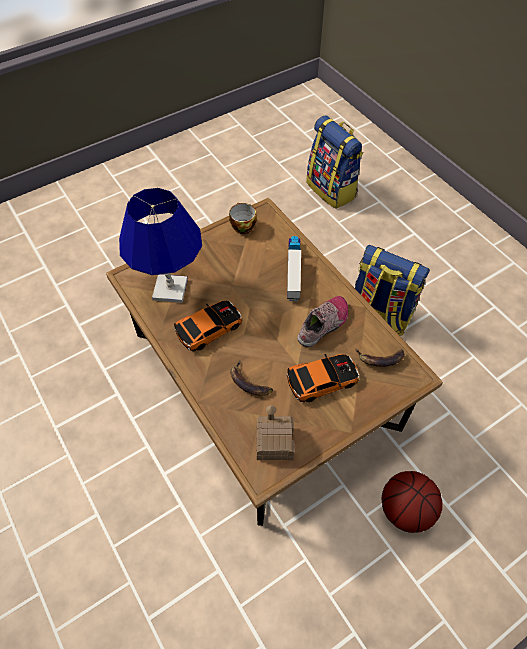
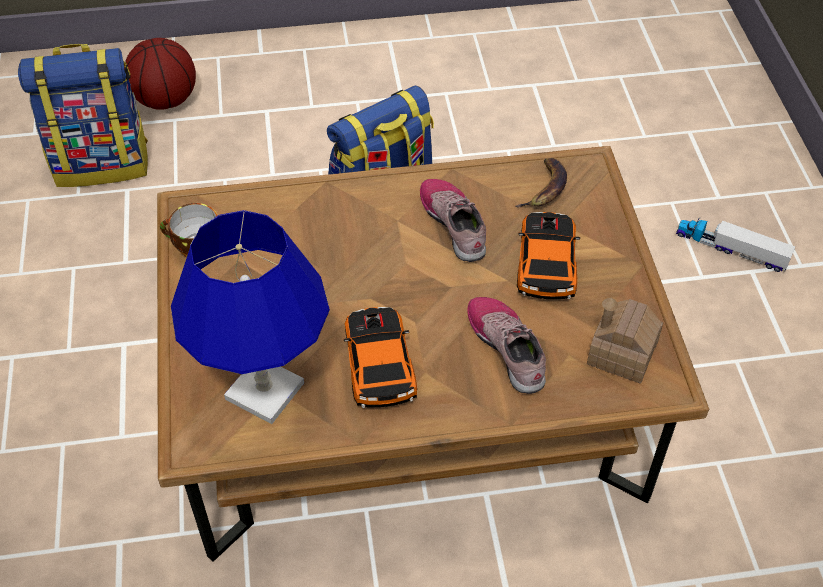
camera: 65 degrees left, 5 degrees down
banana [230,360,273,396] -> shoe [467,297,546,394]
toy truck [287,236,301,301] -> toy truck moved to [676,218,795,272]
basketball [382,471,443,533] -> basketball moved to [124,38,196,110]

